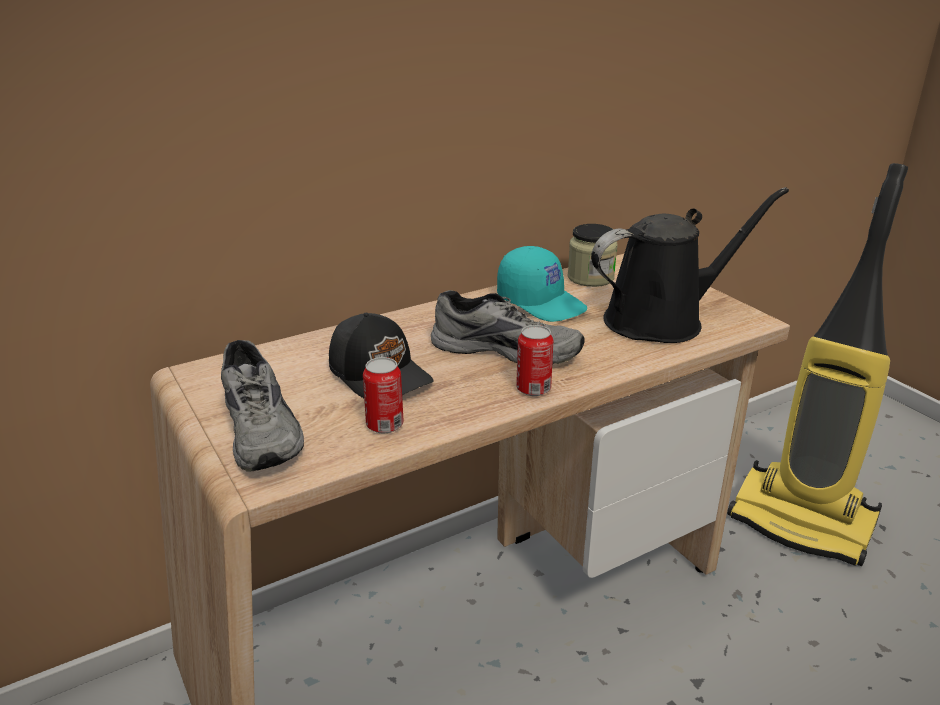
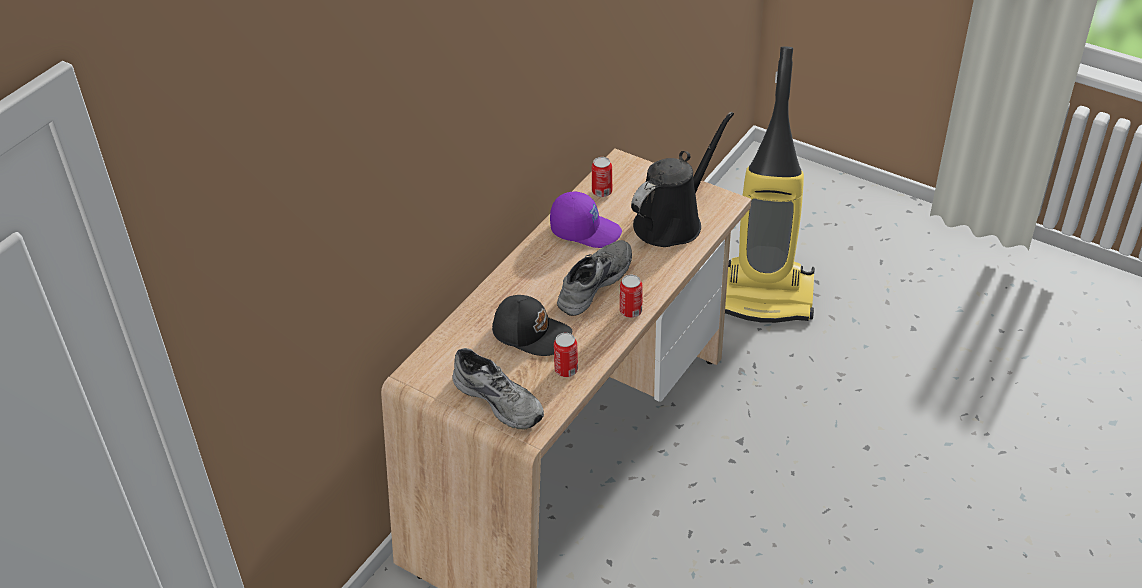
camera: 25 degrees left, 15 degrees up
grey shoe [431,290,585,365] -> grey shoe turned 45 degrees counterclockwise [557,240,632,316]
turquoise cap [497,246,587,322] -> purple cap [550,191,622,248]
jar [568,224,618,287] -> can [592,157,612,197]

